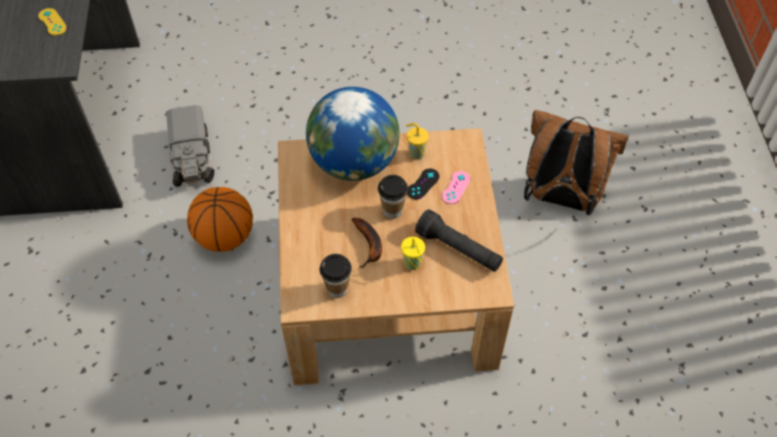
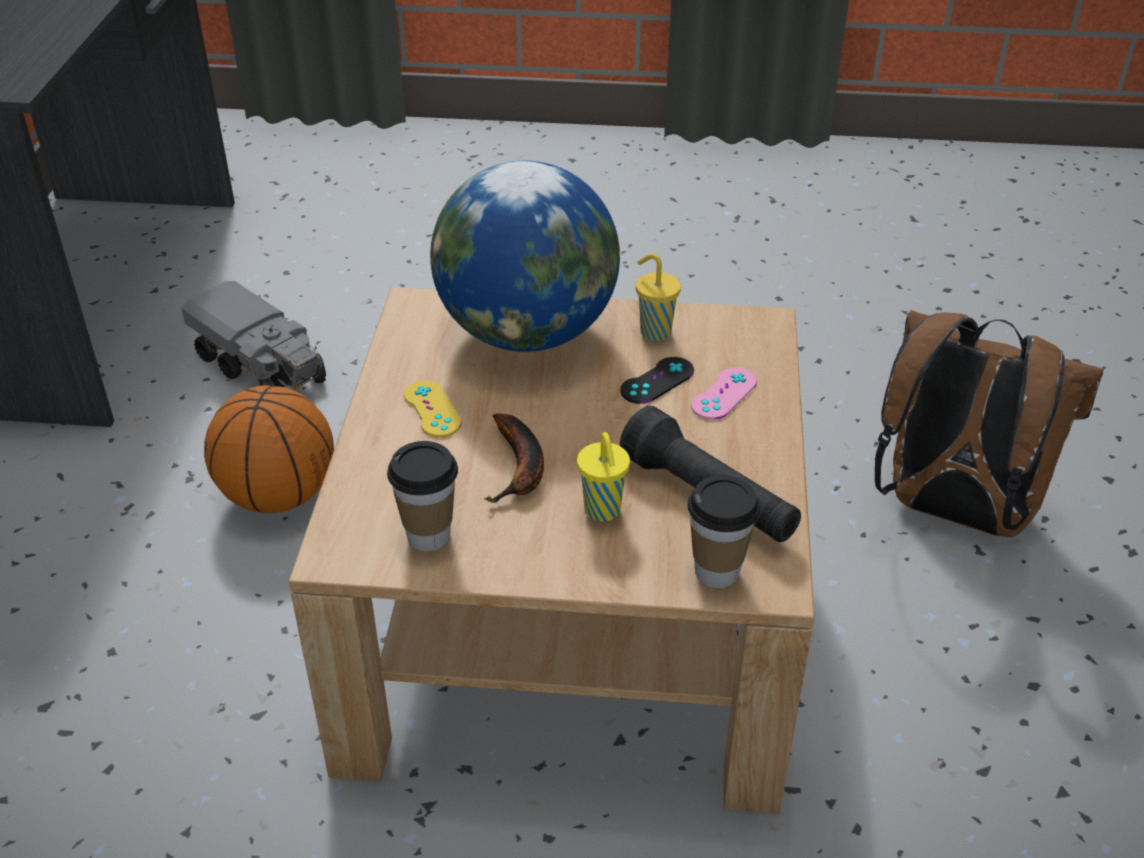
camera: 10 degrees right, 15 degrees down
yellow game controller [38,8,67,36] -> yellow game controller moved to [404,380,461,437]
toy truck [166,105,215,187] -> toy truck turned 45 degrees counterclockwise [181,281,326,389]
cup [378,175,408,219] -> cup moved to [687,475,761,588]

